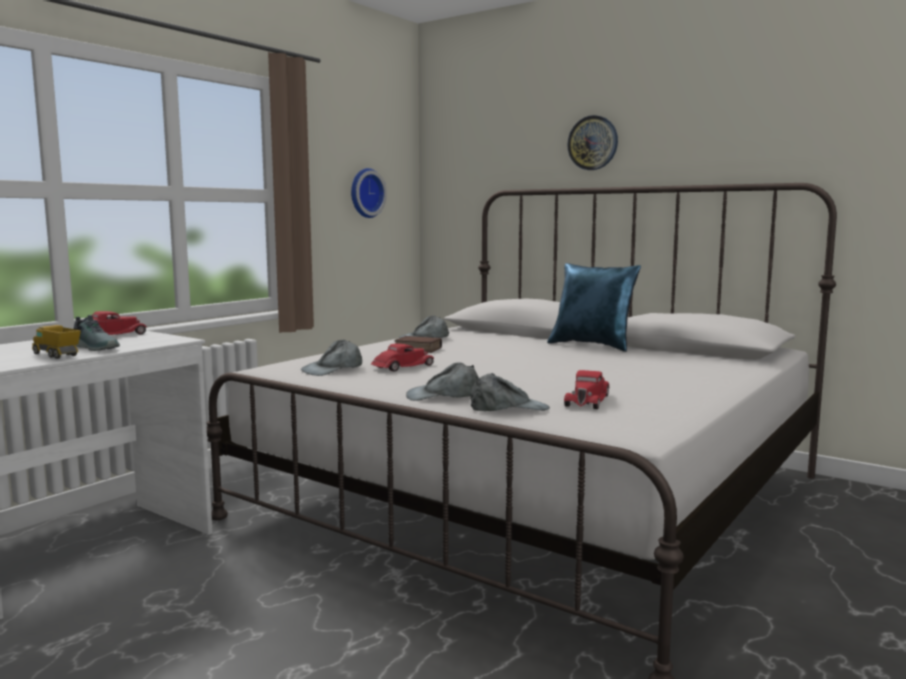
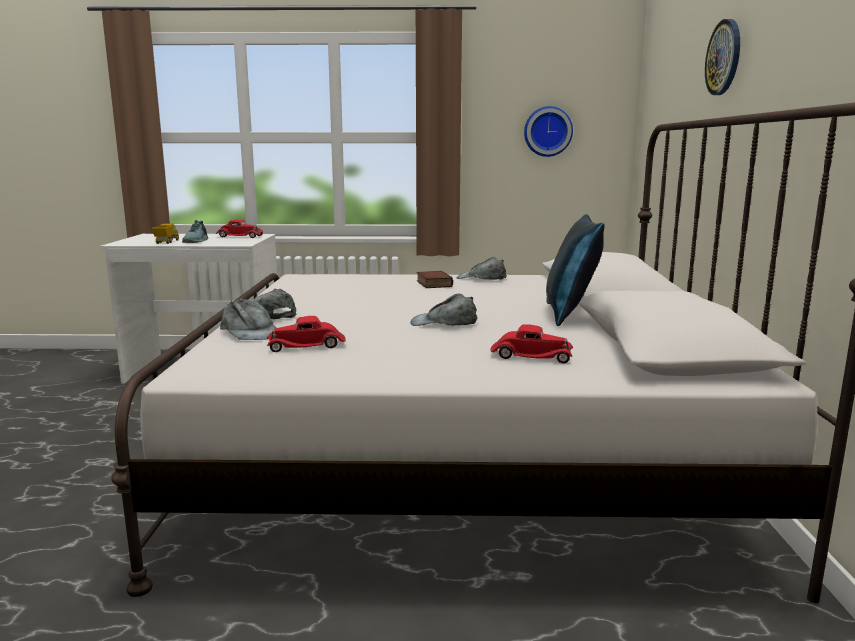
camera: 55 degrees right, 5 degrees up
grey cap [301,339,362,376] -> grey cap moved to [410,294,478,326]
red toy car [371,343,435,372] -> red toy car moved to [491,324,573,363]

